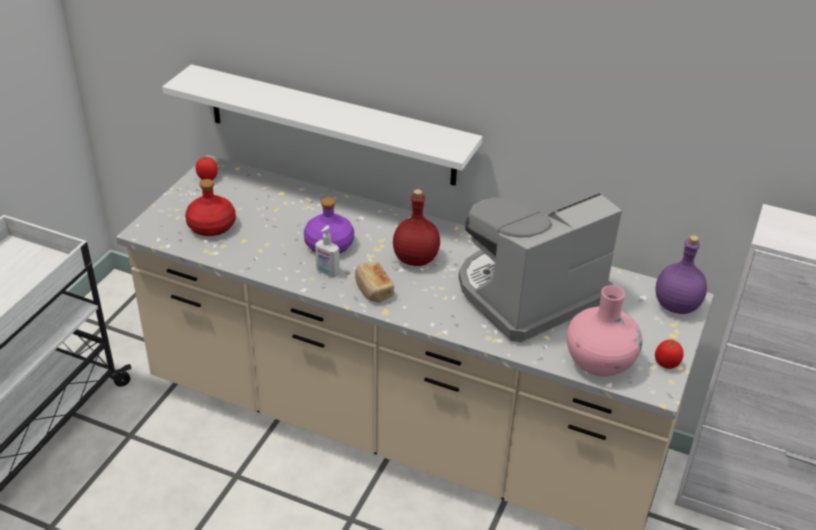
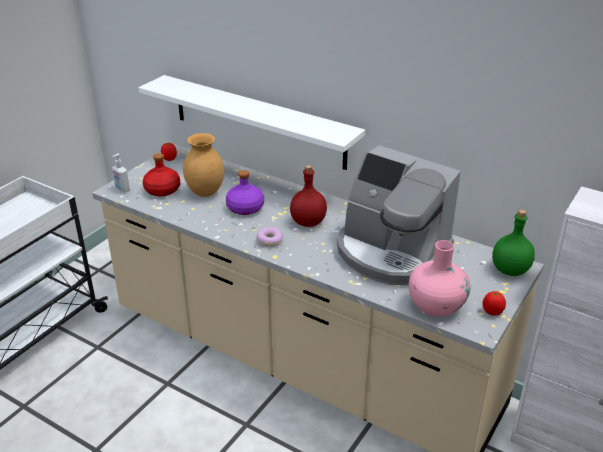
camera: 10 degrees right, 5 degrees down
soap dispenser [315,226,340,277] -> soap dispenser moved to [112,153,130,192]
bread [355,262,394,303] -> donut [257,227,283,247]
coffee machine [459,193,622,342] -> coffee machine turned 120 degrees counterclockwise [337,145,461,285]
purple bottle [655,235,707,314] -> green bottle [492,209,535,276]
none -> brown vase [183,133,224,197]

